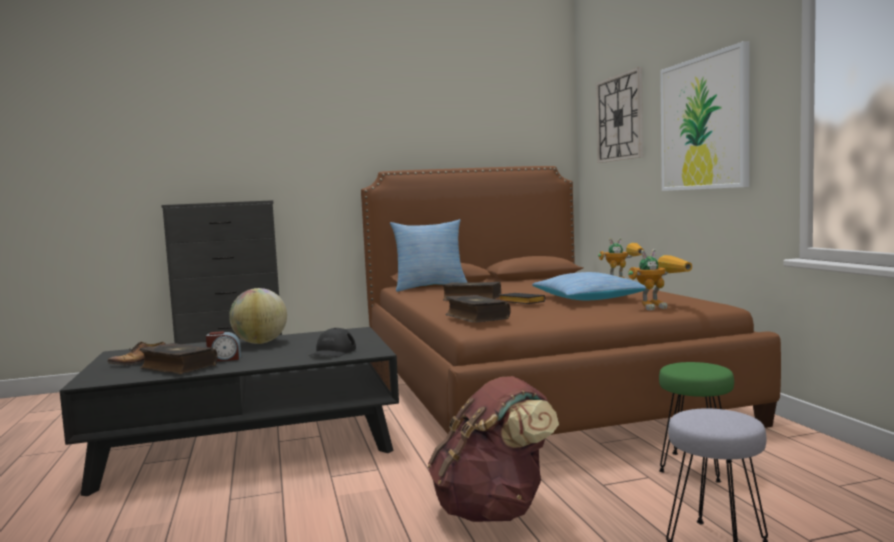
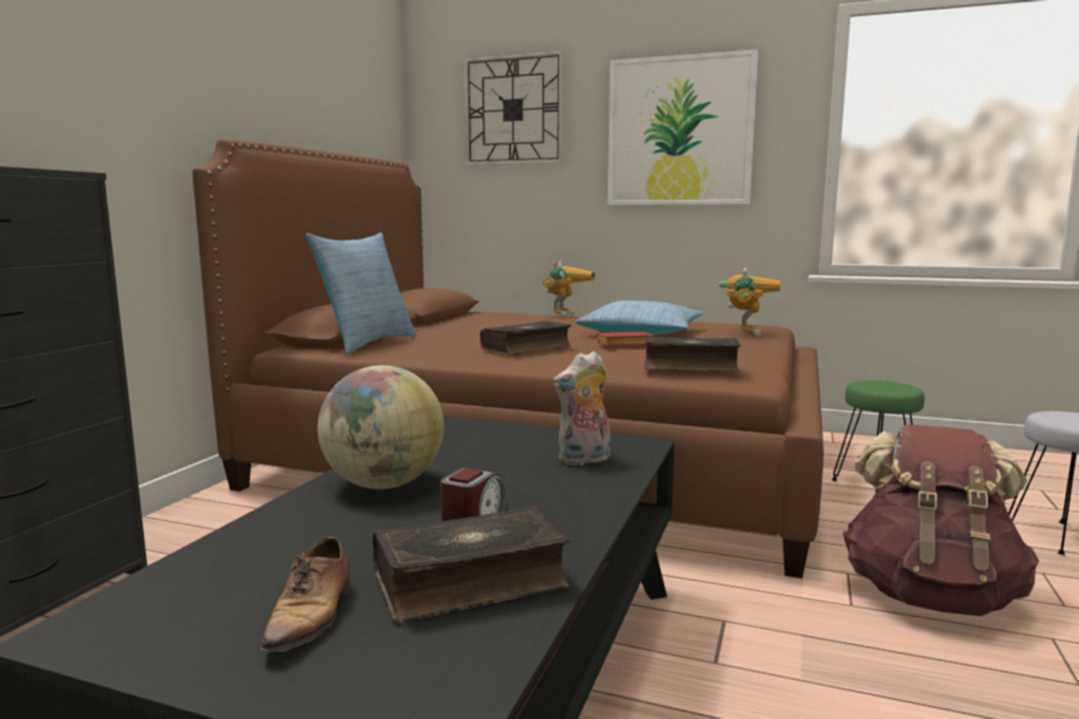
camera: 55 degrees left, 5 degrees up
black cap [309,328,356,357] -> plush toy [552,351,610,466]
black book [499,293,545,304] -> red book [596,332,656,346]

